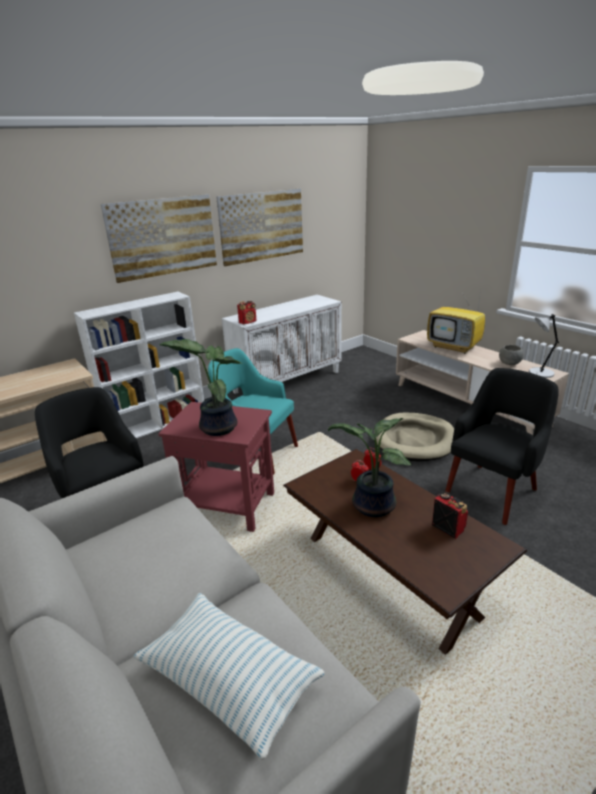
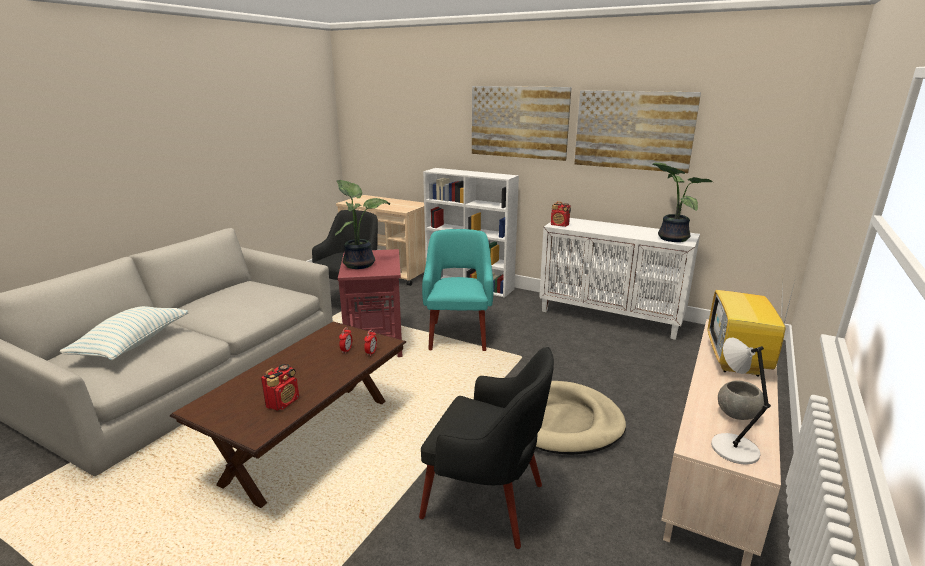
camera: 65 degrees right, 5 degrees down
potted plant [328,418,411,517] -> potted plant moved to [653,163,712,242]

